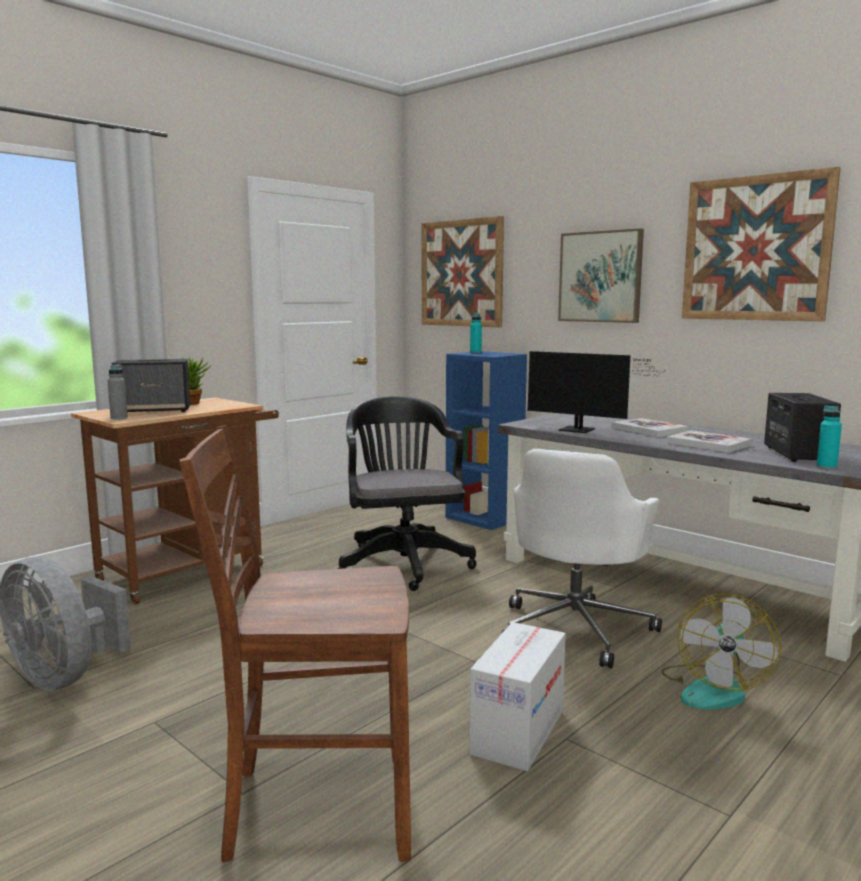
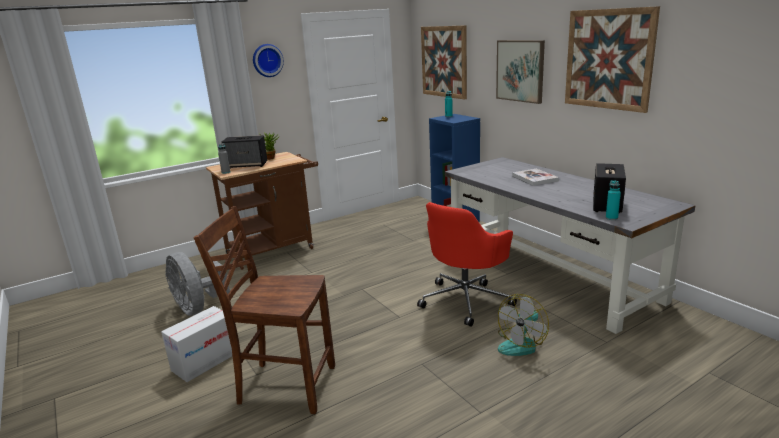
camera: 15 degrees right, 10 degrees up
black office chair [337,396,477,591] -> none
cardboard box [469,622,566,771] -> cardboard box moved to [161,306,232,382]
white office chair [501,449,662,669] -> red office chair [417,202,517,327]
monitor [527,351,666,433] -> none
book [666,430,752,453] -> none
none -> wall clock [253,44,284,77]

